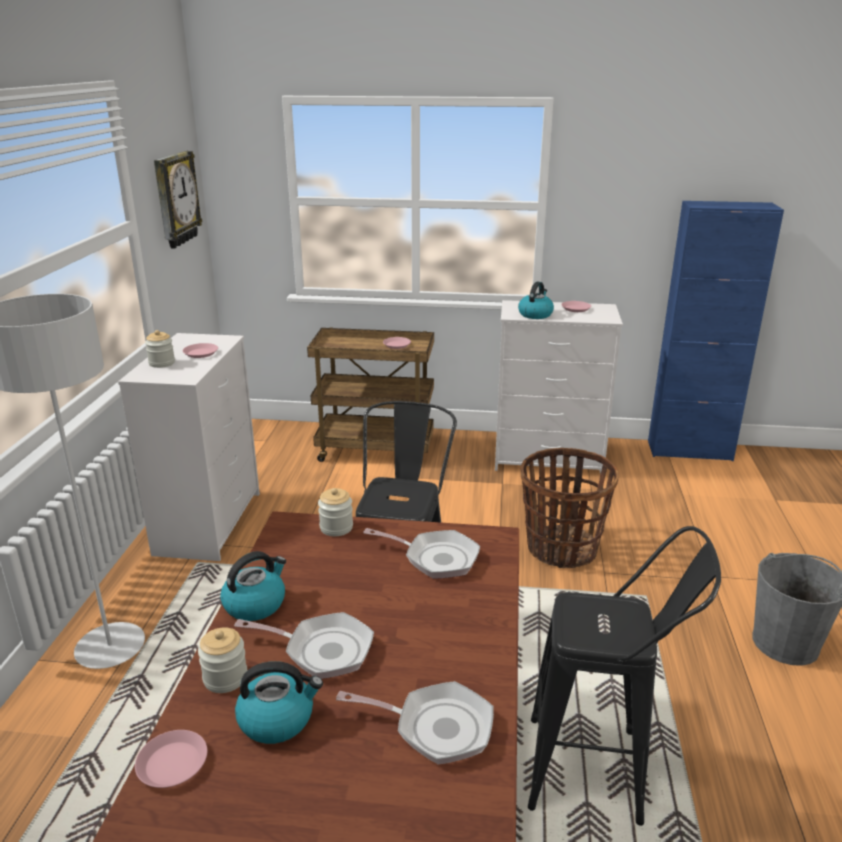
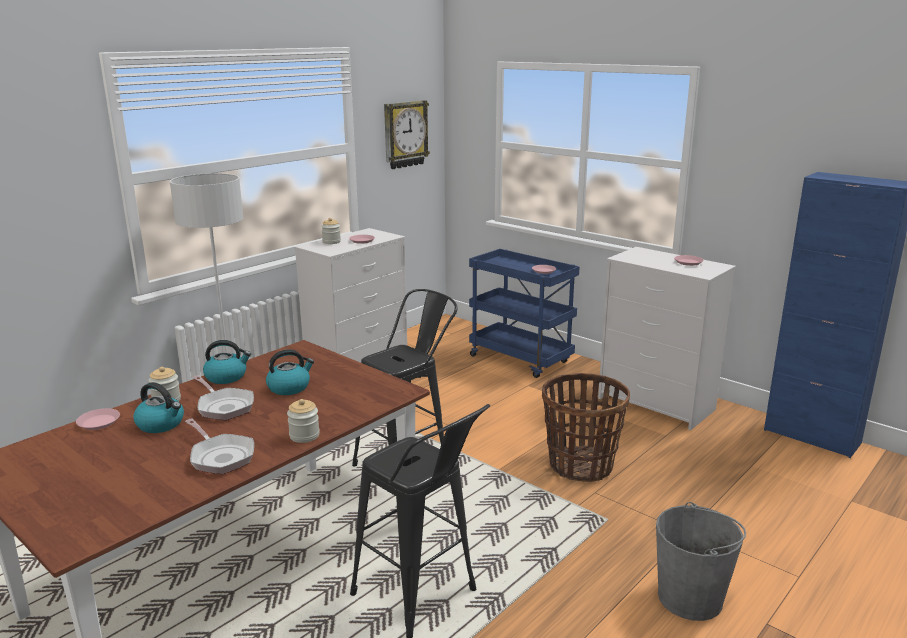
camera: 35 degrees right, 5 degrees down
brown cart [307,327,434,462] -> blue cart [469,249,579,378]
jar [318,488,353,536] -> jar moved to [287,399,320,443]
frying pan [363,528,480,579] -> none
kettle [518,282,554,319] -> kettle moved to [266,349,314,395]

